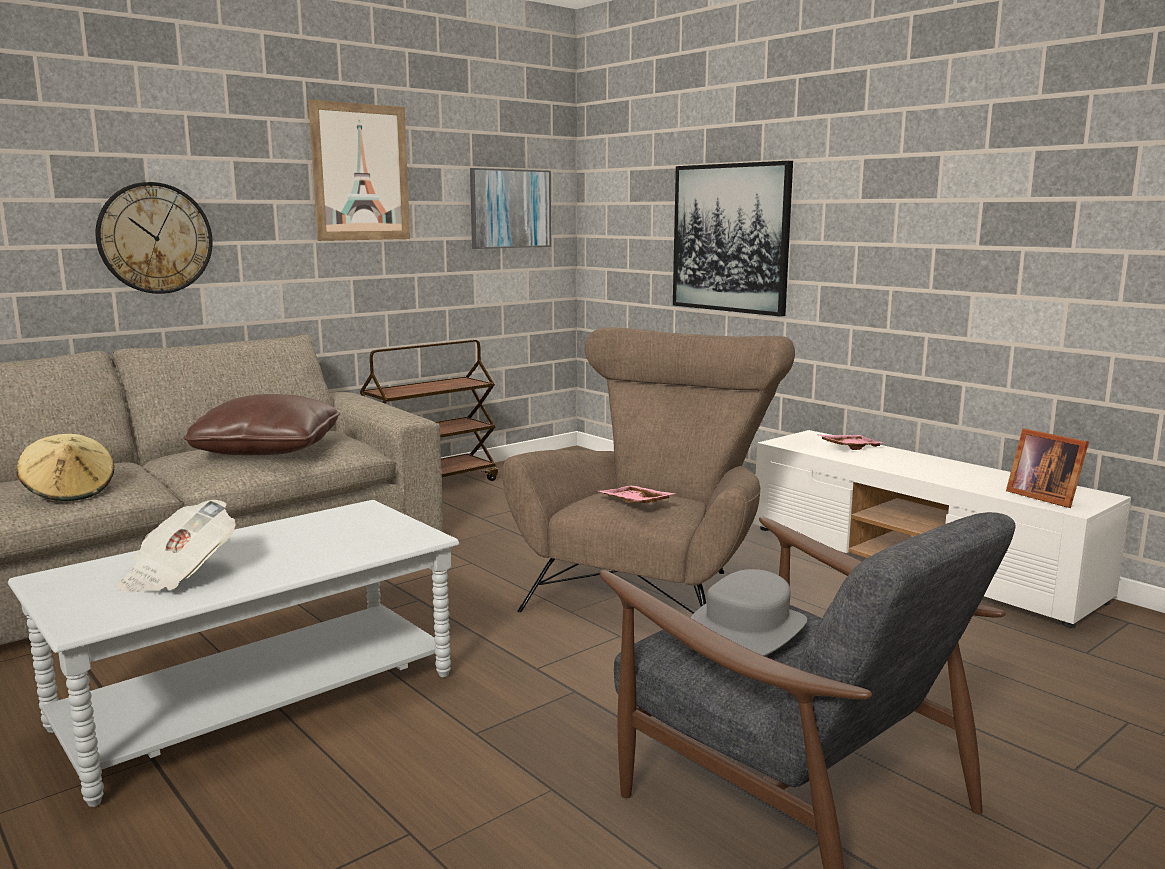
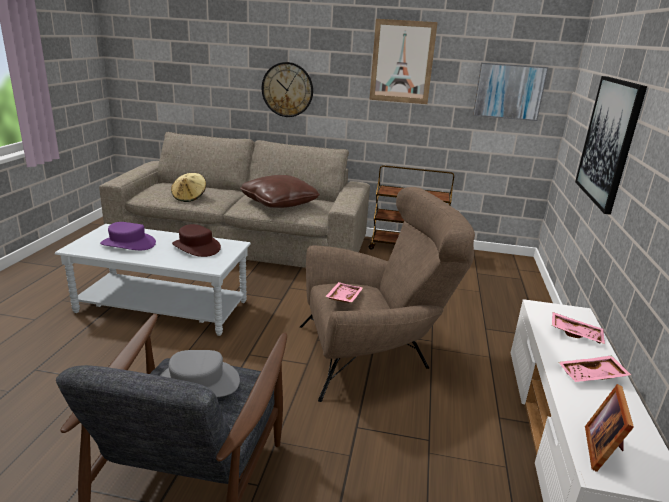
camera: 50 degrees right, 10 degrees up
newspaper [117,500,236,592] -> purple hat [100,222,156,250]
none -> brown hat [172,224,221,257]
none -> pink tray [559,355,631,382]

